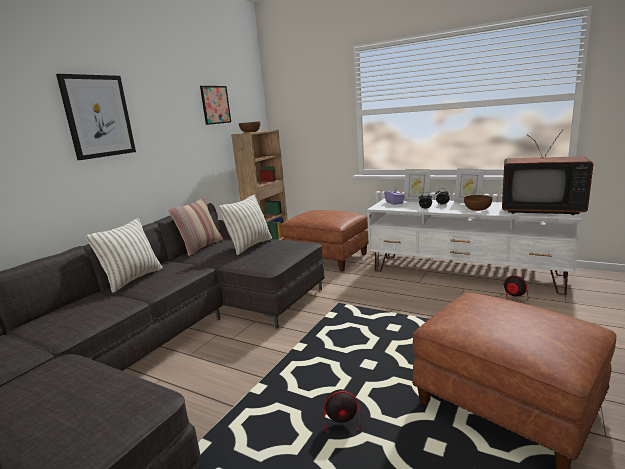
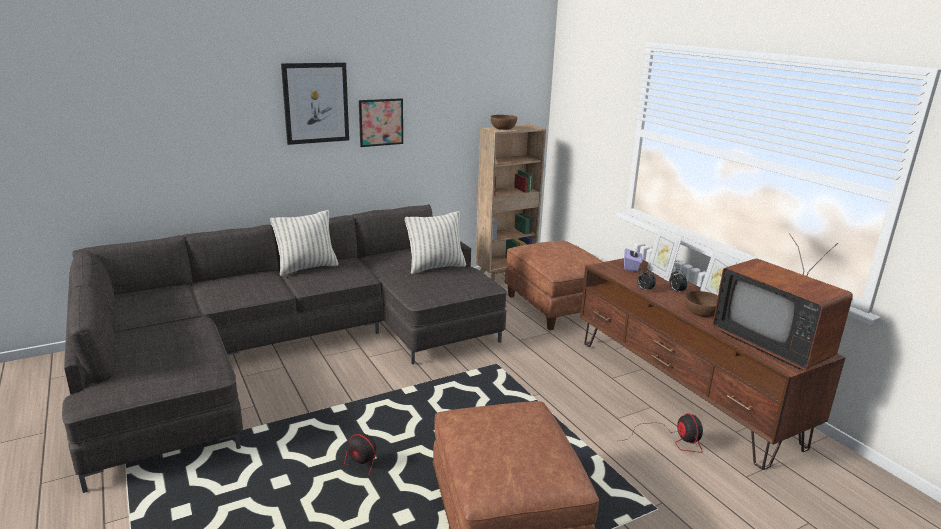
camera: 30 degrees right, 5 degrees up
pillow [168,197,223,256] -> none
picture [200,86,231,125] -> picture moved to [359,98,403,147]
white tv stand [367,198,582,295] -> brown tv stand [580,258,846,470]

